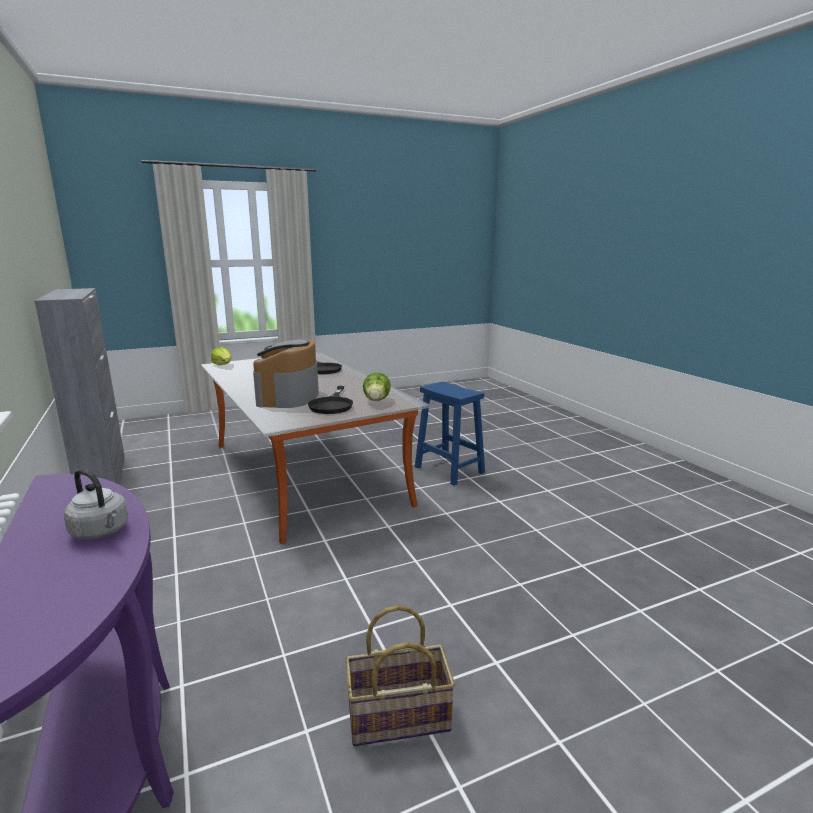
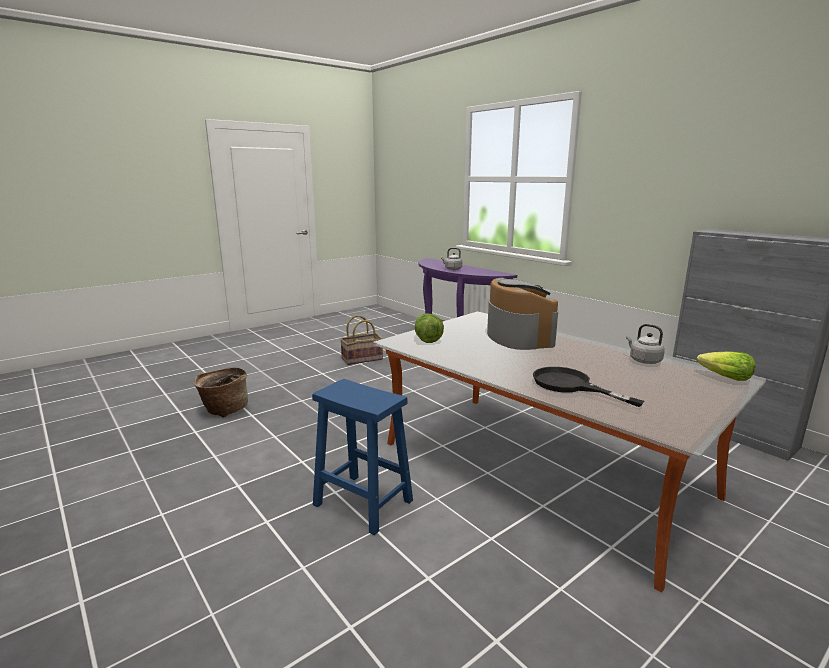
camera: 165 degrees right, 0 degrees up
black frying pan [308,386,353,414] -> none
none -> basket [194,367,248,418]
none -> grey kettle [626,324,665,364]

